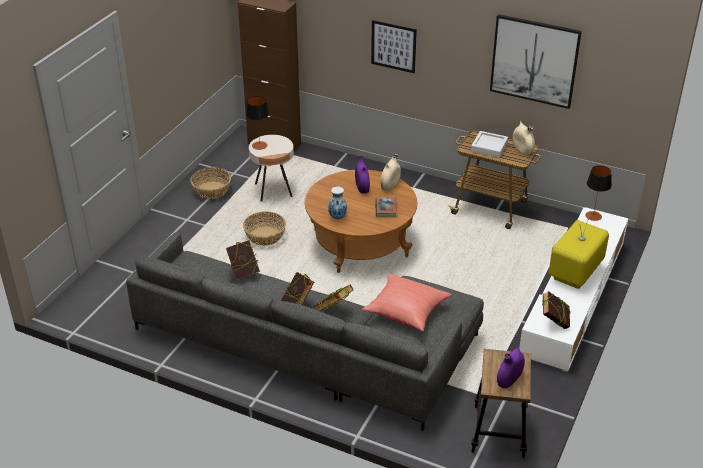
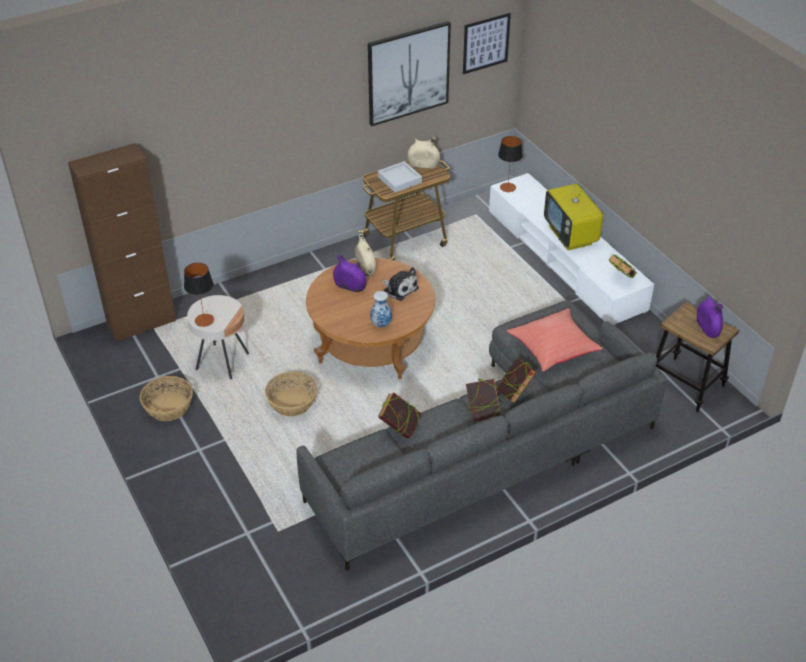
camera: 55 degrees left, 5 degrees up
picture [371,20,417,73] -> picture moved to [463,13,511,74]
book [375,197,397,217] -> plush toy [381,267,419,301]

